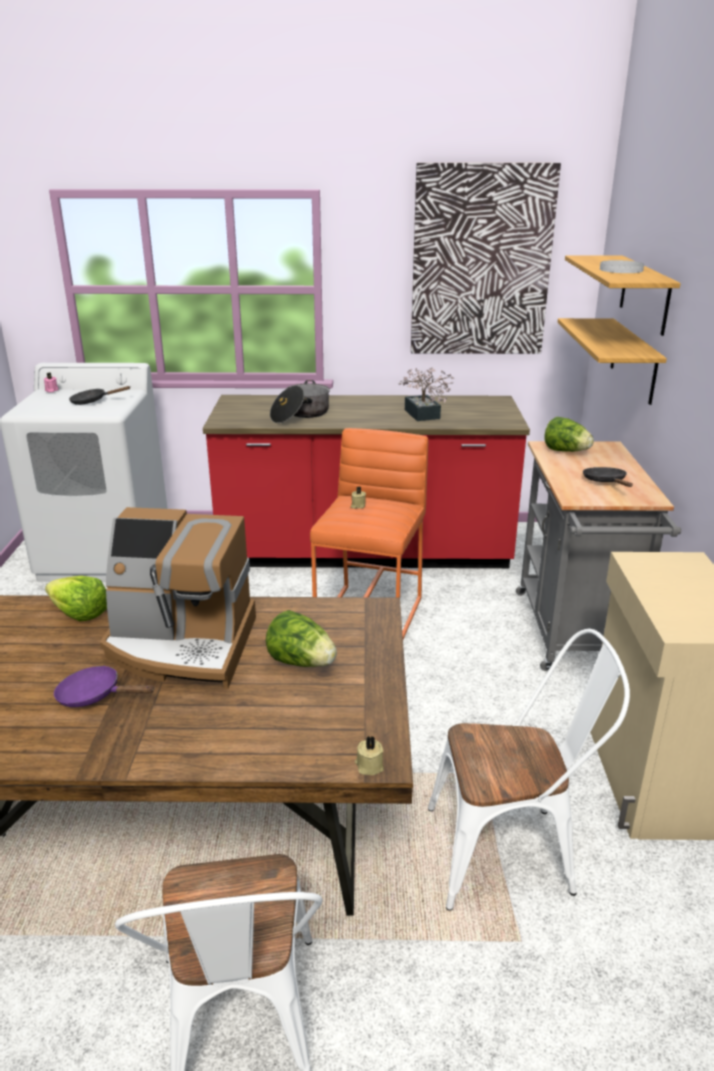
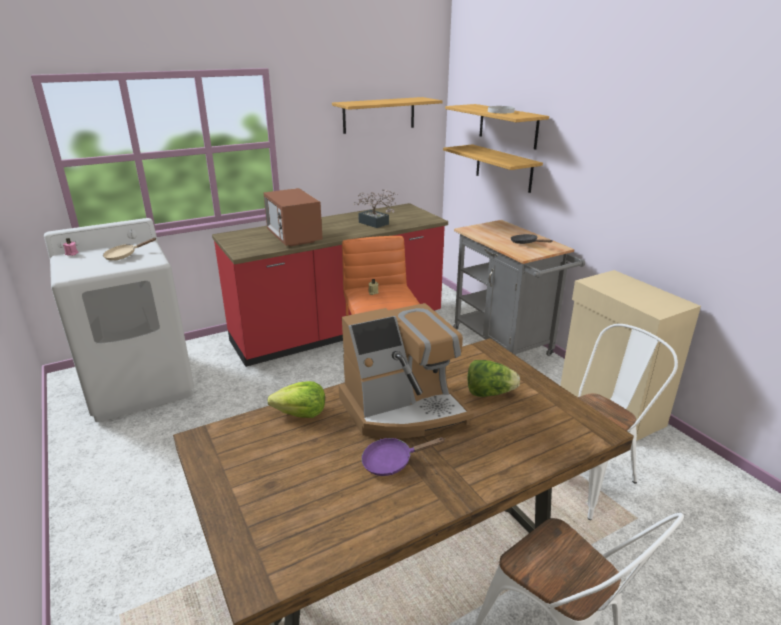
camera: 30 degrees left, 0 degrees up
black frying pan [69,386,131,405] -> beige frying pan [103,238,156,261]
cooking pot [270,380,330,423] -> microwave [263,188,323,246]
beige candle [355,736,384,775] -> none
picture [411,163,561,354] -> shelf [332,97,442,134]
lettuce [544,417,594,452] -> none

